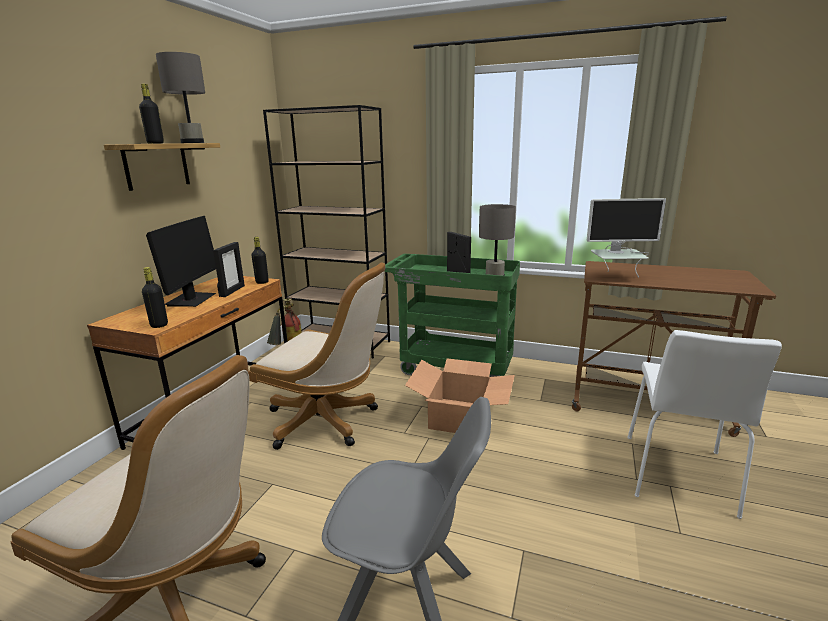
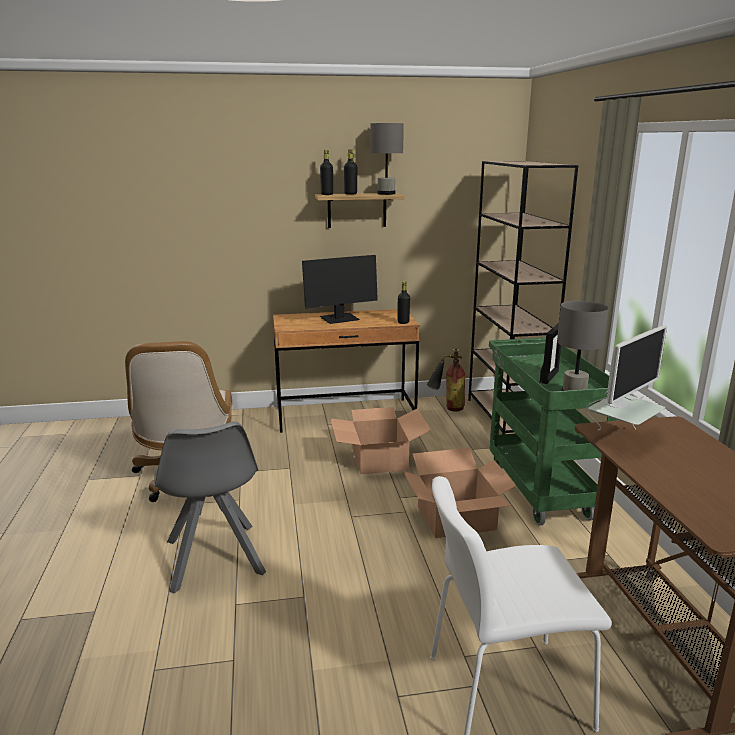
camera: 60 degrees right, 0 degrees up
black bottle [142,267,168,328] -> black bottle moved to [320,150,333,195]
picture frame [213,242,245,297] -> none
office chair [249,262,385,450] -> cardboard box [330,407,431,475]
monitor [587,198,666,278] -> monitor turned 105 degrees counterclockwise [586,325,667,431]

